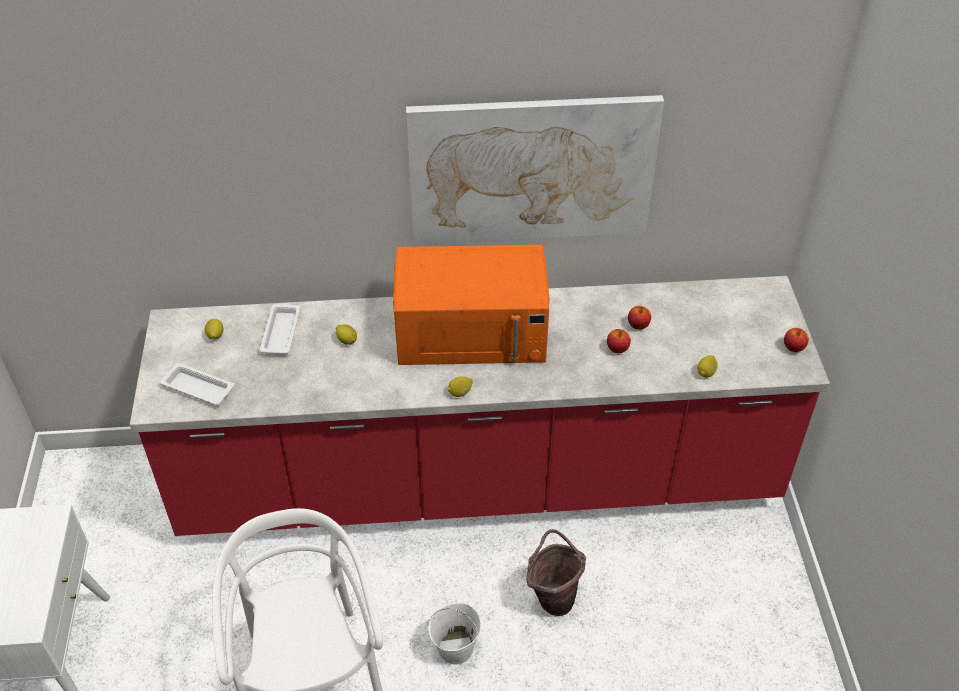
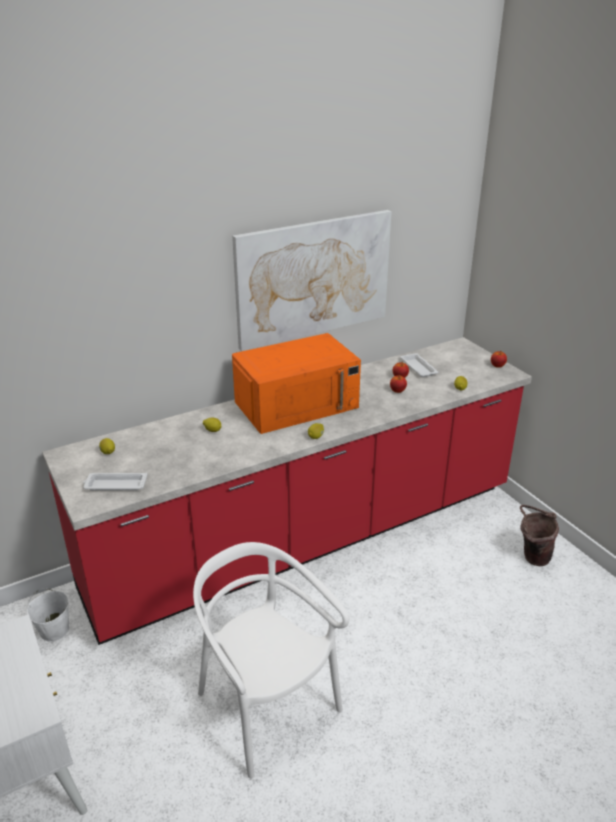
camera: 25 degrees left, 15 degrees down
white tray [259,303,300,354] -> white tray moved to [400,353,439,377]
white bucket [428,603,481,665] -> white bucket moved to [27,588,69,642]
brown bucket [526,529,586,616] -> brown bucket moved to [520,505,559,566]

